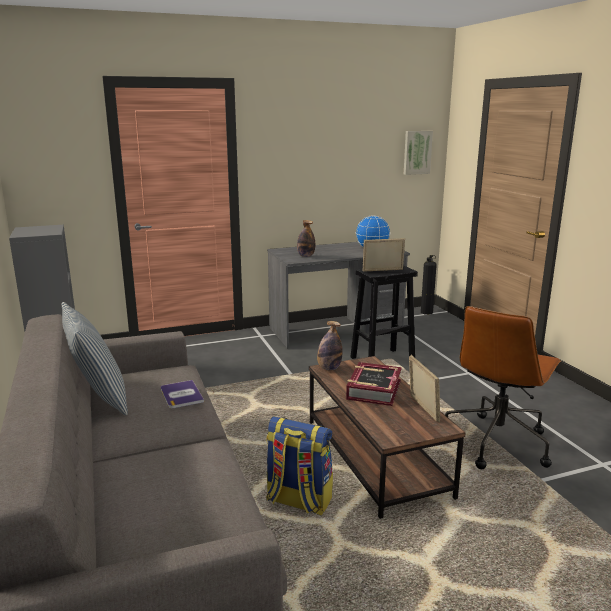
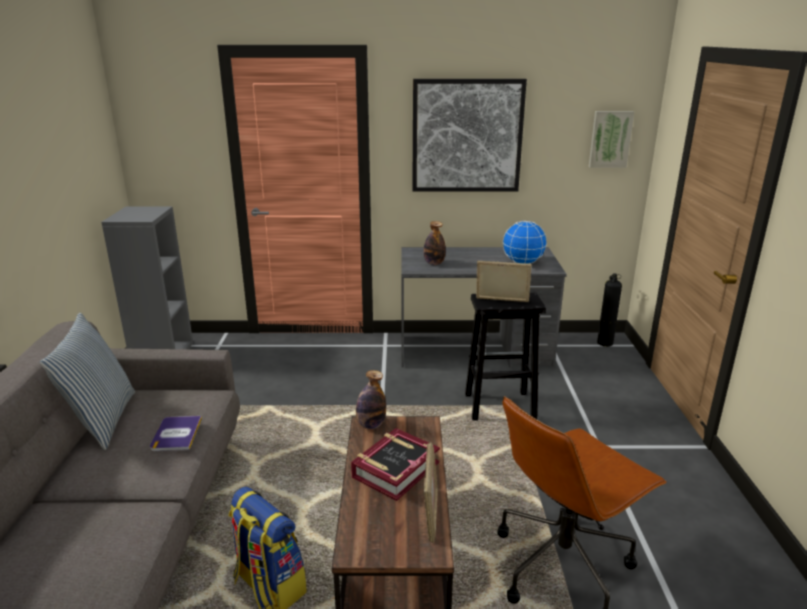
camera: 20 degrees right, 5 degrees up
none -> picture [412,79,527,191]

